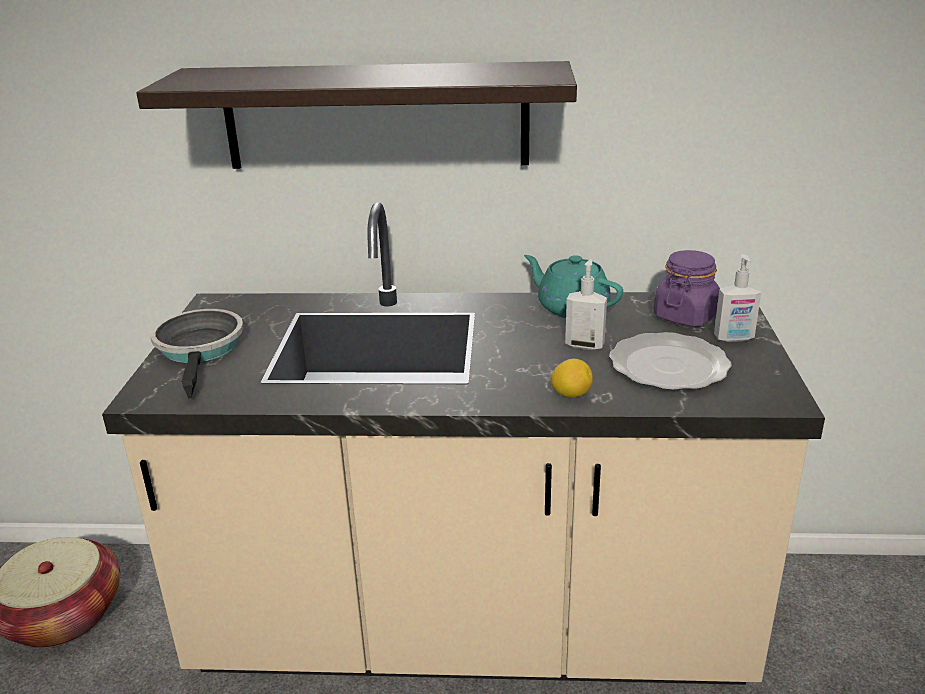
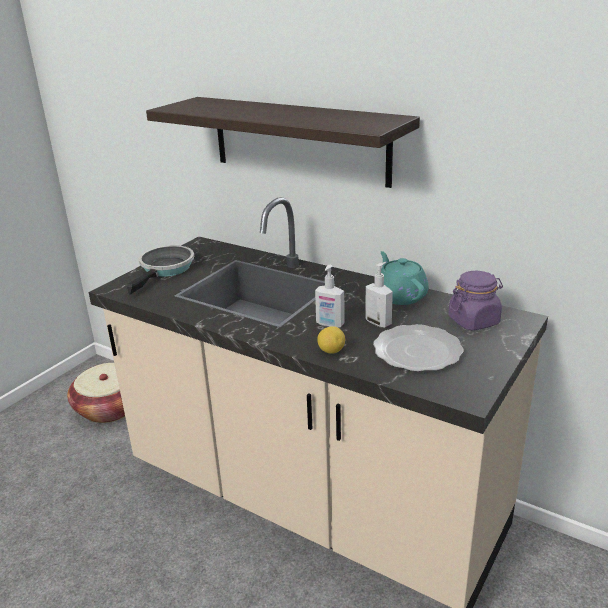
camera: 30 degrees right, 0 degrees up
soap dispenser [714,254,761,342] -> soap dispenser moved to [315,265,345,328]

